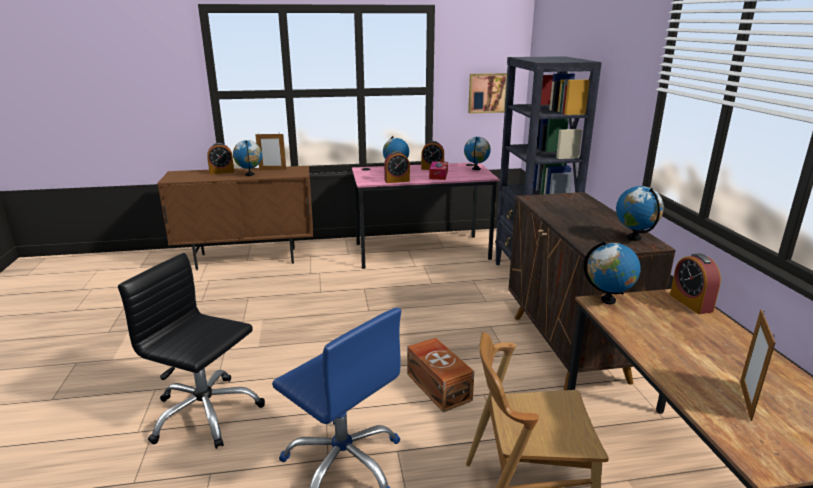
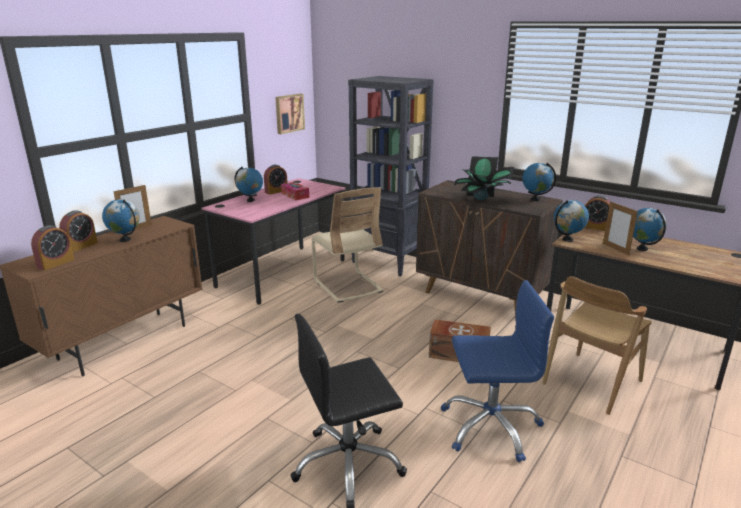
camera: 45 degrees left, 0 degrees up
alarm clock [384,151,410,183] -> alarm clock moved to [31,225,74,271]
globe [464,137,491,170] -> globe moved to [633,208,667,251]
picture frame [740,309,775,421] -> picture frame moved to [603,201,638,255]
none -> beige chair [312,187,384,303]
none -> potted plant [454,156,515,200]

